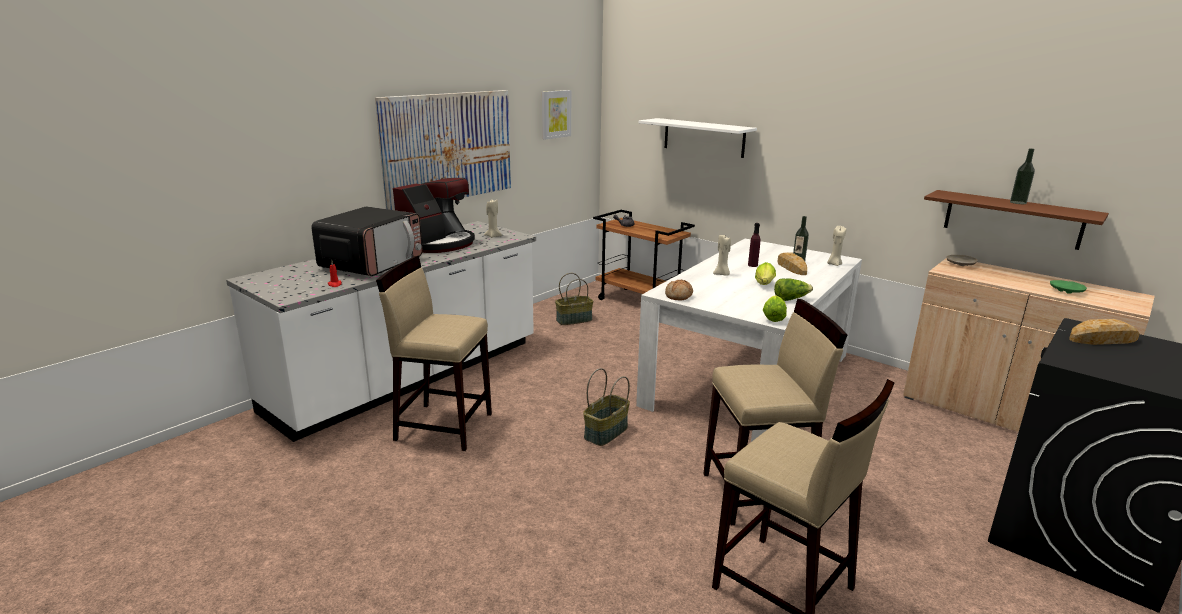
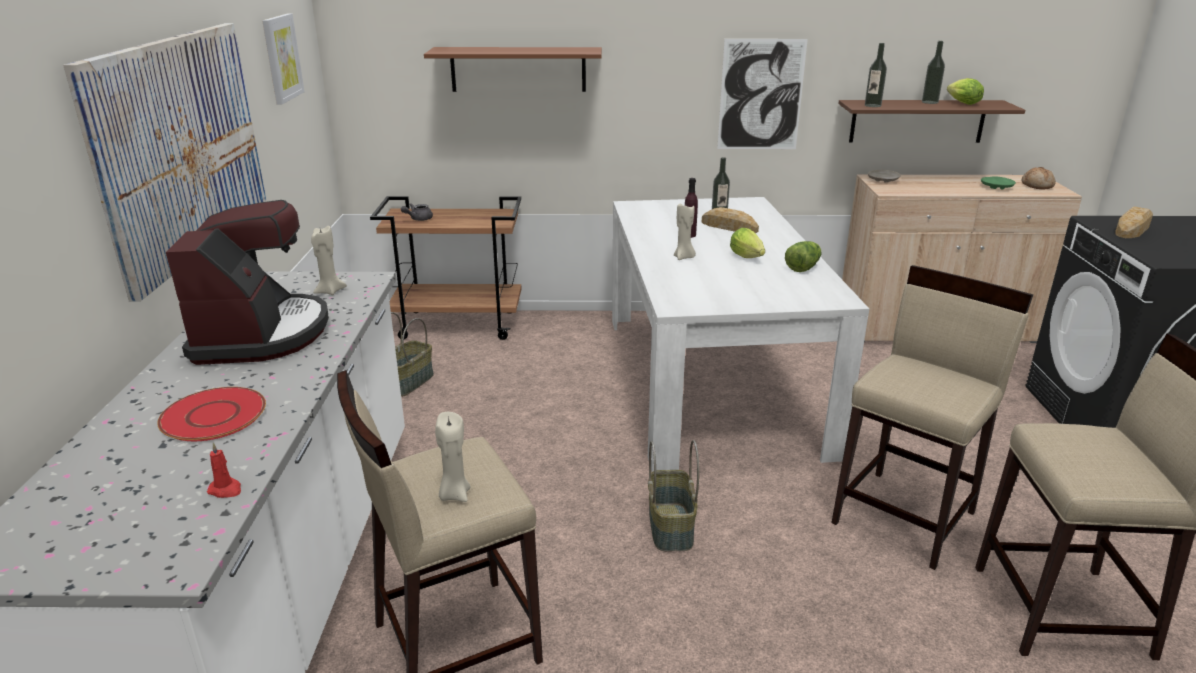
camera: 40 degrees left, 5 degrees up
microwave [311,206,422,276] -> red plate [157,387,266,441]
white shelf [639,118,757,158] -> brown shelf [424,47,602,92]
bread [665,280,693,301] -> bread moved to [1022,167,1056,189]
lettuce [763,295,787,322] -> lettuce moved to [947,78,984,105]
beige candle [827,226,846,266] -> beige candle moved to [435,412,471,502]
none -> picture [717,39,808,149]
none -> bottle [865,43,887,107]

